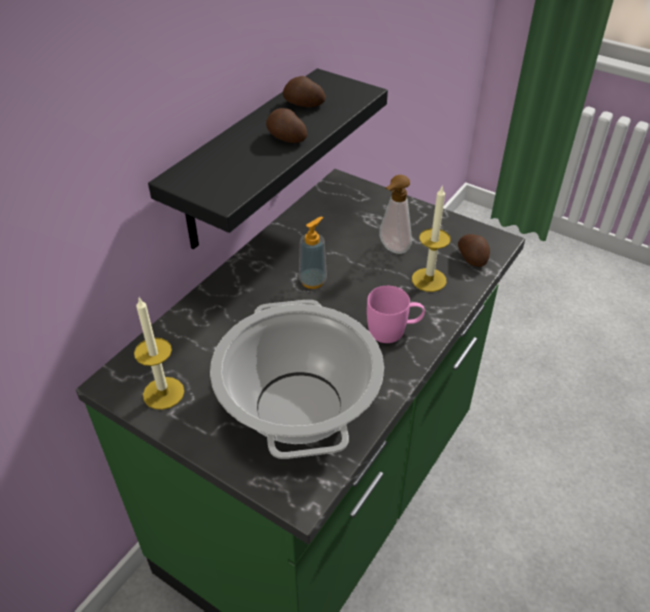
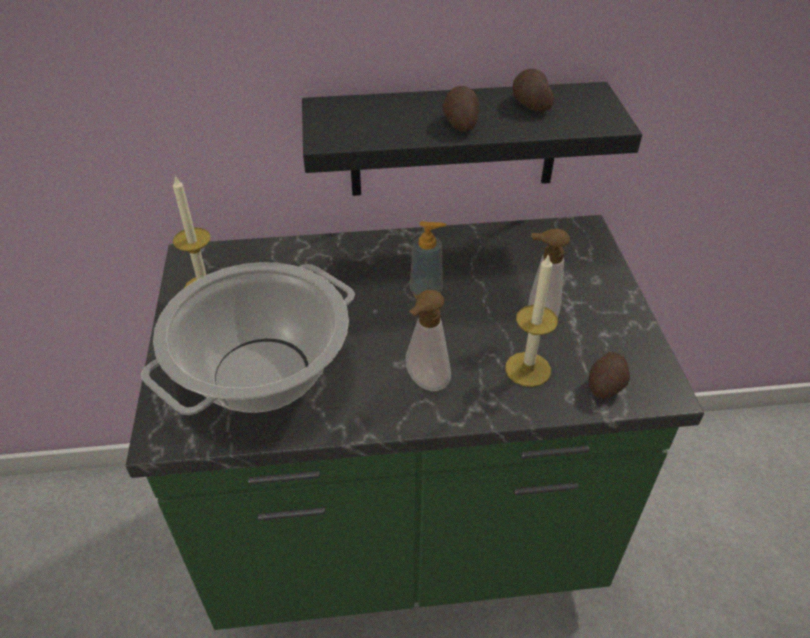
camera: 50 degrees right, 0 degrees up
pink mug [367,286,425,343] -> soap dispenser [406,290,451,391]

